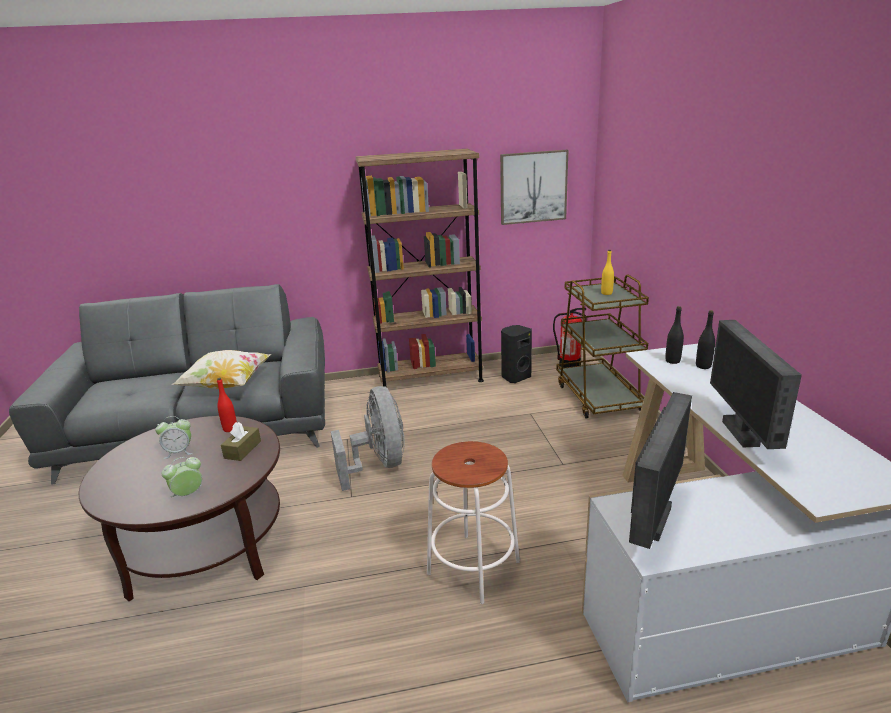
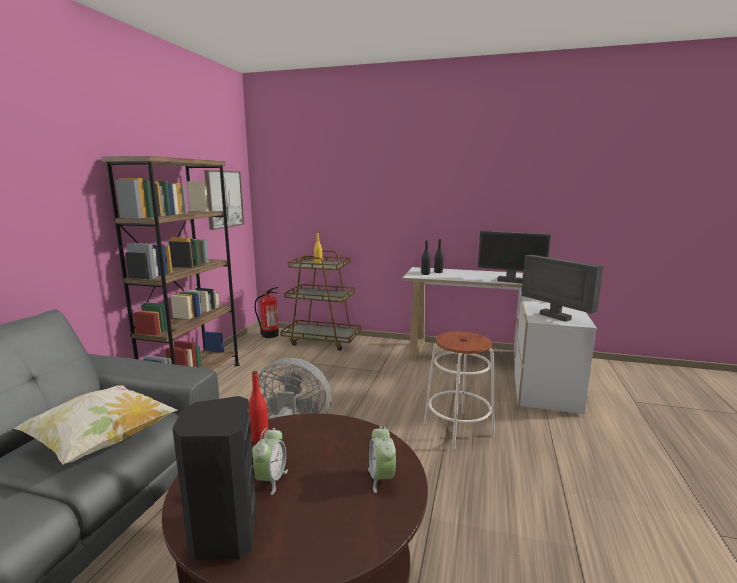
camera: 65 degrees left, 10 degrees down
brown tissue box [221,422,261,461] -> none
black speaker [501,325,532,383] -> black speaker moved to [172,396,257,560]

